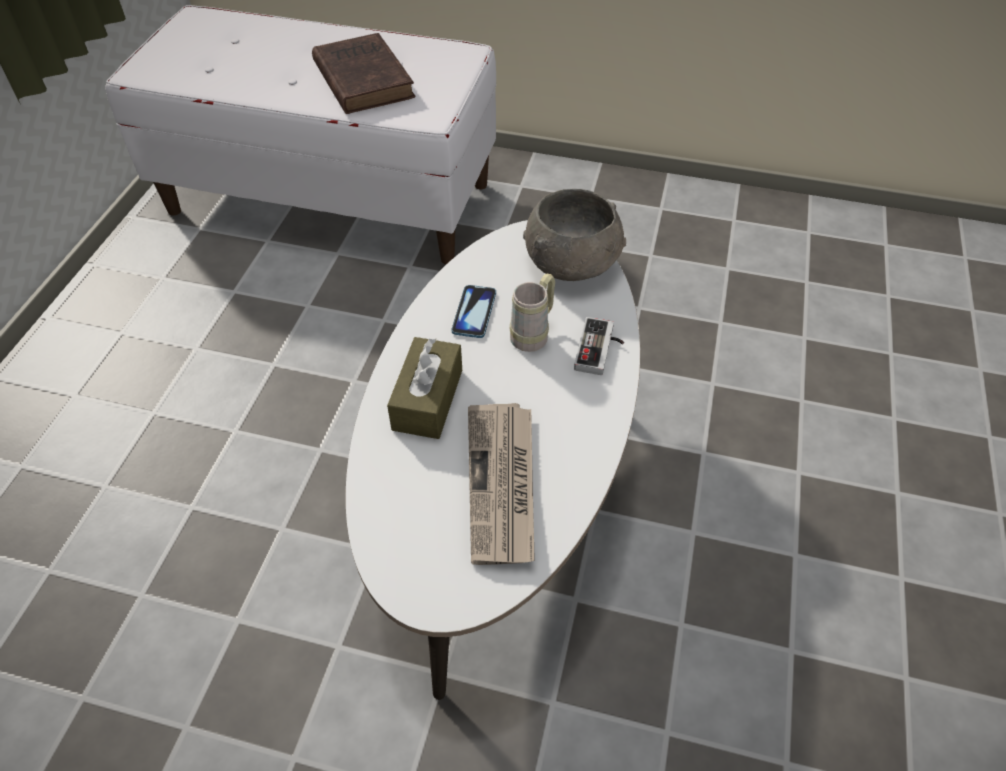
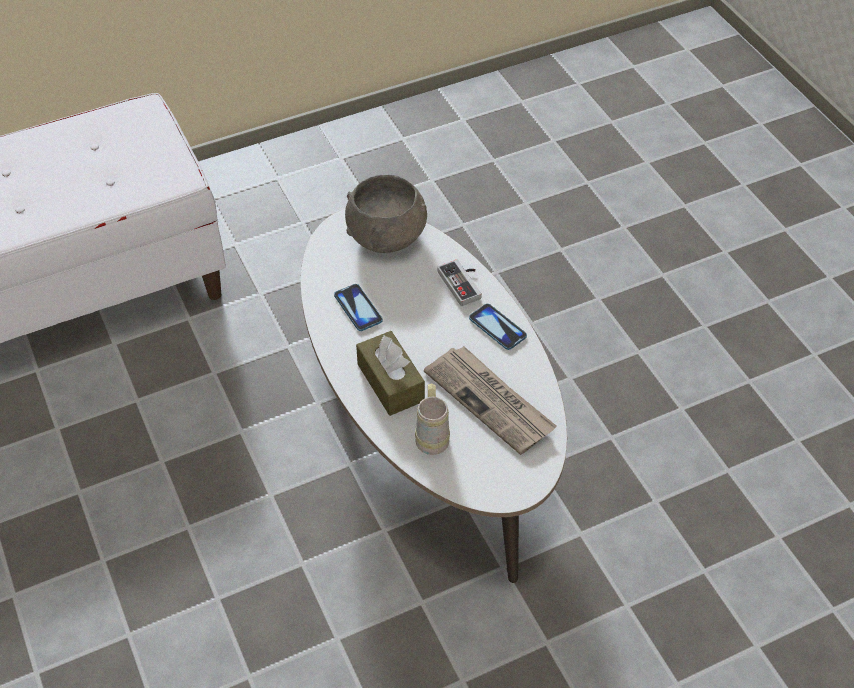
camera: 40 degrees left, 0 degrees up
brown book [312,33,415,114] -> none
beige mug [510,274,555,352] -> beige mug moved to [415,384,450,455]
none -> phone [469,304,527,350]

